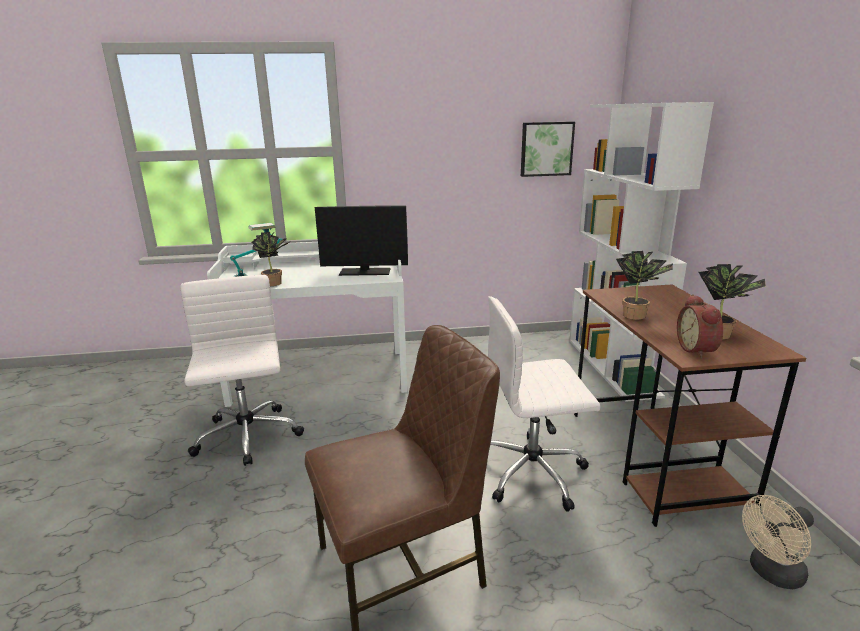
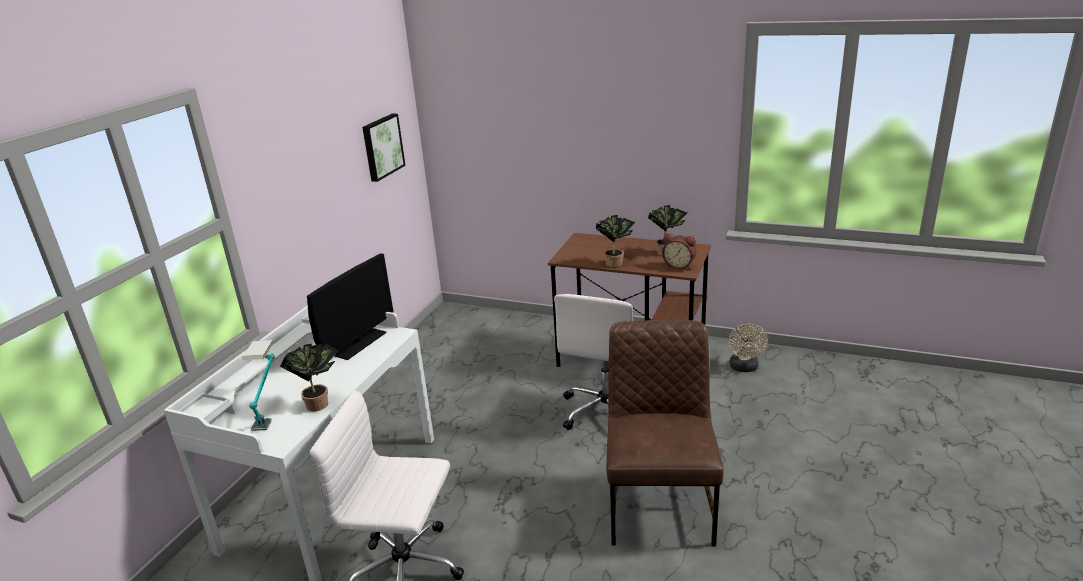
camera: 60 degrees left, 5 degrees up
white bookcase [569,102,714,402] -> none

